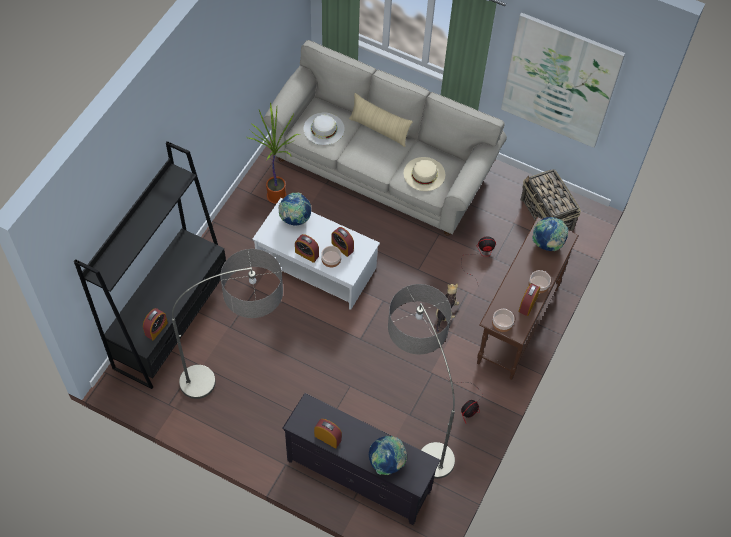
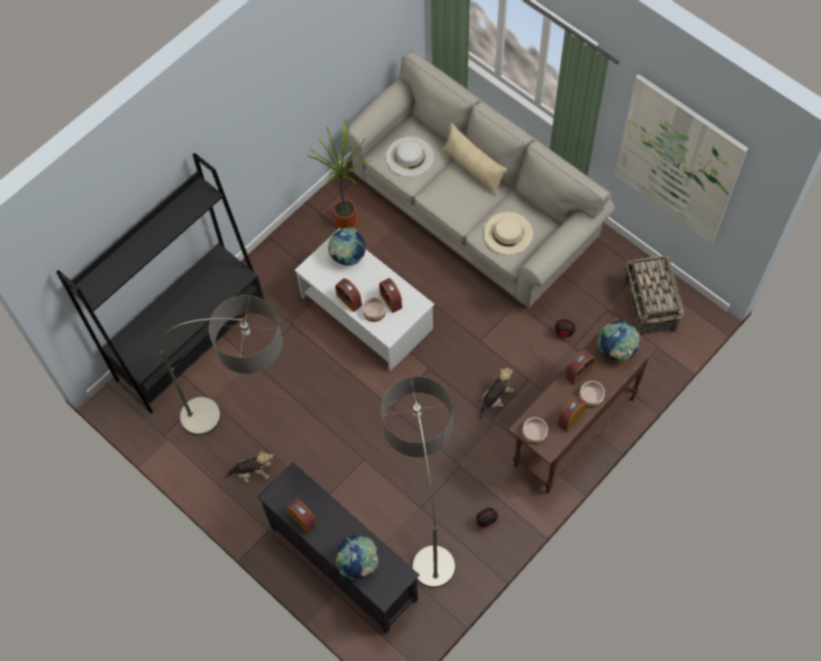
camera: 20 degrees right, 5 degrees up
alarm clock [143,308,168,340] -> alarm clock moved to [565,350,595,385]
none -> plush toy [225,450,273,483]

